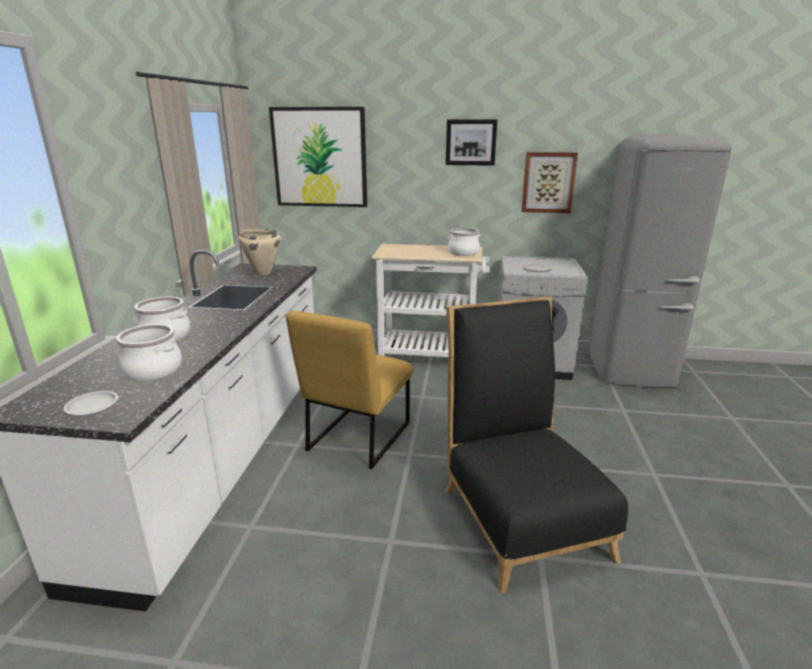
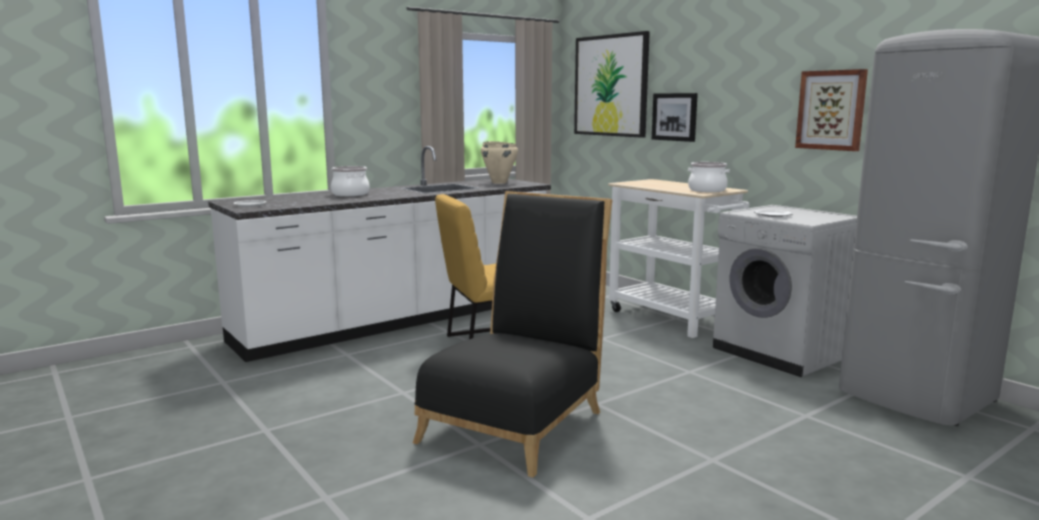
camera: 45 degrees right, 10 degrees down
cooking pot [116,324,182,381] -> none
picture [446,120,497,166] -> picture moved to [652,93,698,142]

